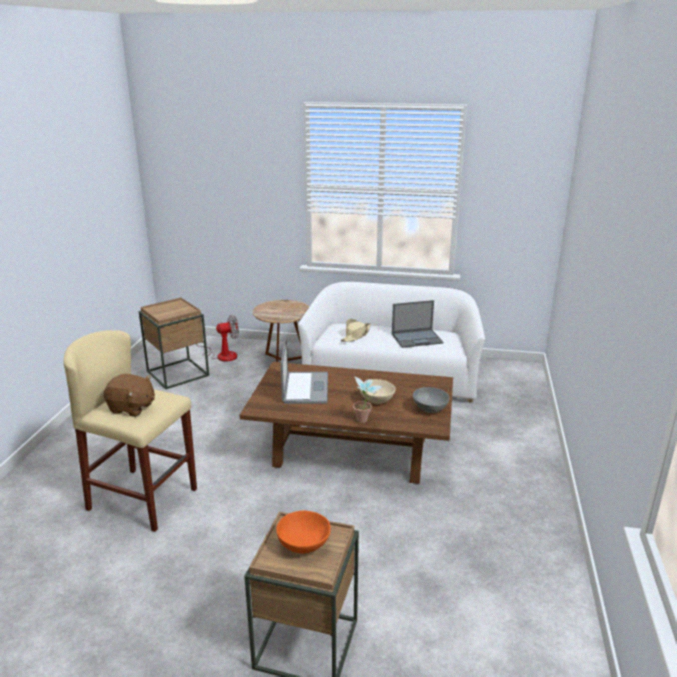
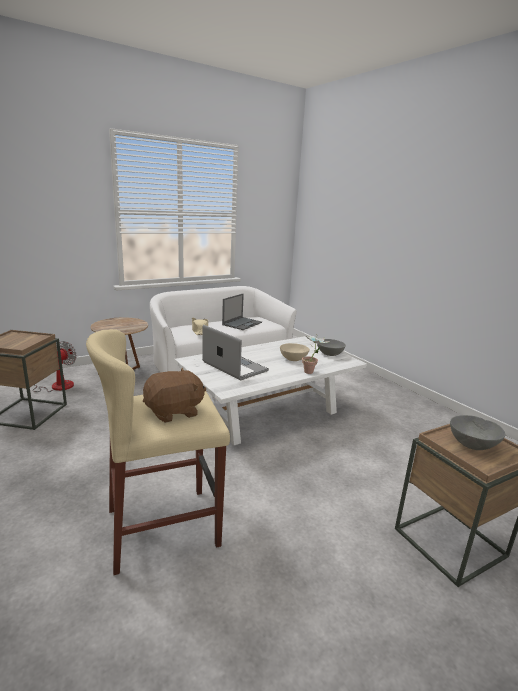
camera: 45 degrees left, 5 degrees down
brown coffee table [240,362,453,484] -> white coffee table [174,336,367,445]
orange bowl [276,511,331,554] -> grey bowl [450,415,505,450]

